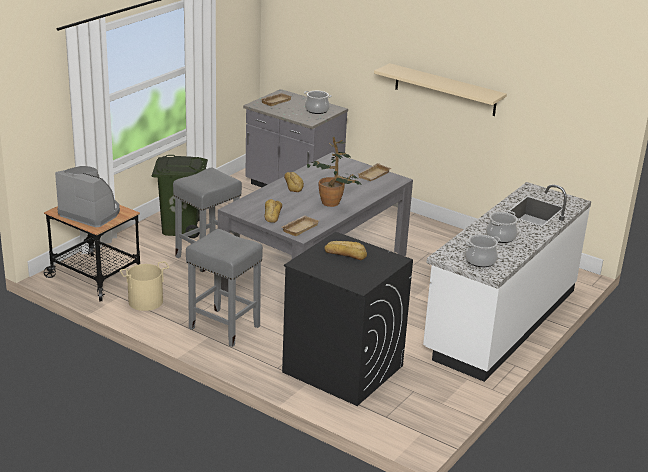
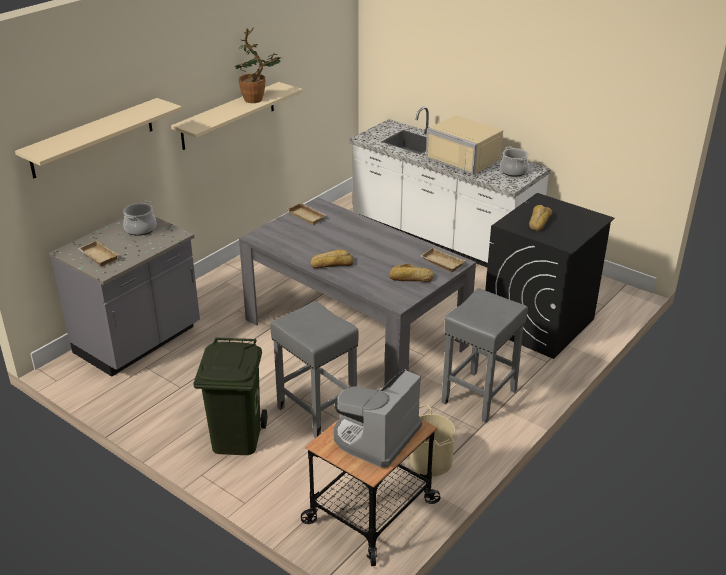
camera: 85 degrees left, 5 degrees up
potted plant [307,137,361,207] -> potted plant moved to [234,27,281,103]
cooking pot [486,211,518,243] -> beige microwave [426,115,503,175]
none -> beige shelf [15,98,182,179]

